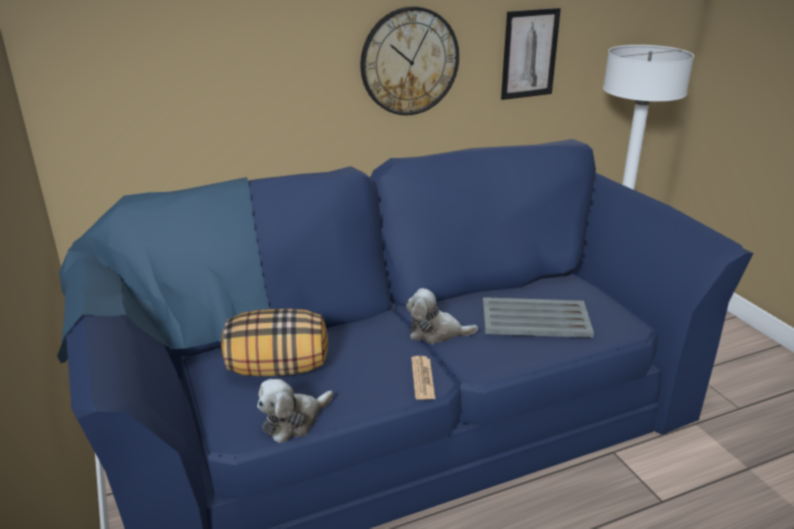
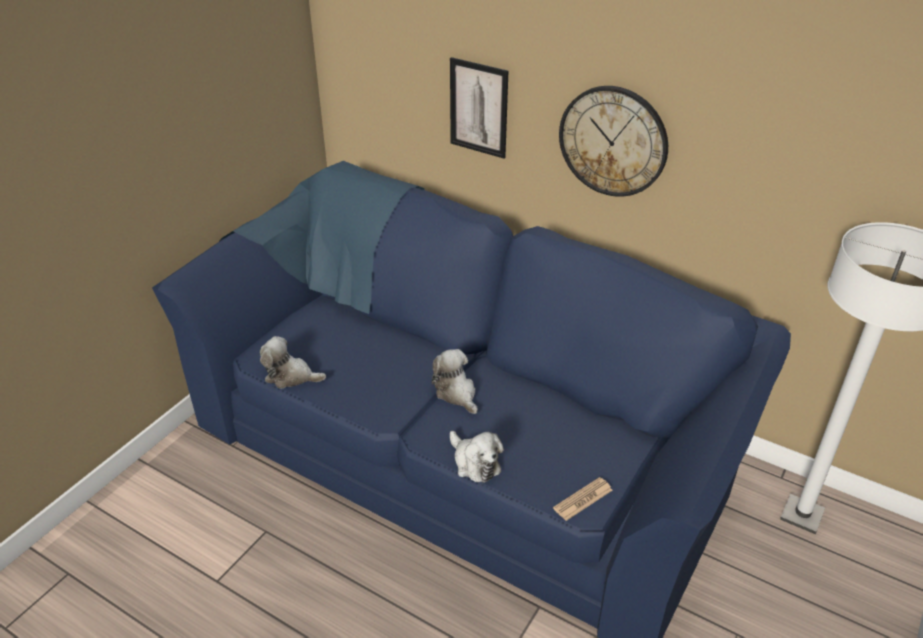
camera: 55 degrees right, 10 degrees up
pillow [221,309,328,376] -> none
newspaper [411,356,435,400] -> newspaper moved to [553,477,612,521]
grey tray [483,297,594,338] -> none
picture [501,8,561,100] -> picture moved to [450,57,508,159]
none -> plush toy [450,431,504,483]

